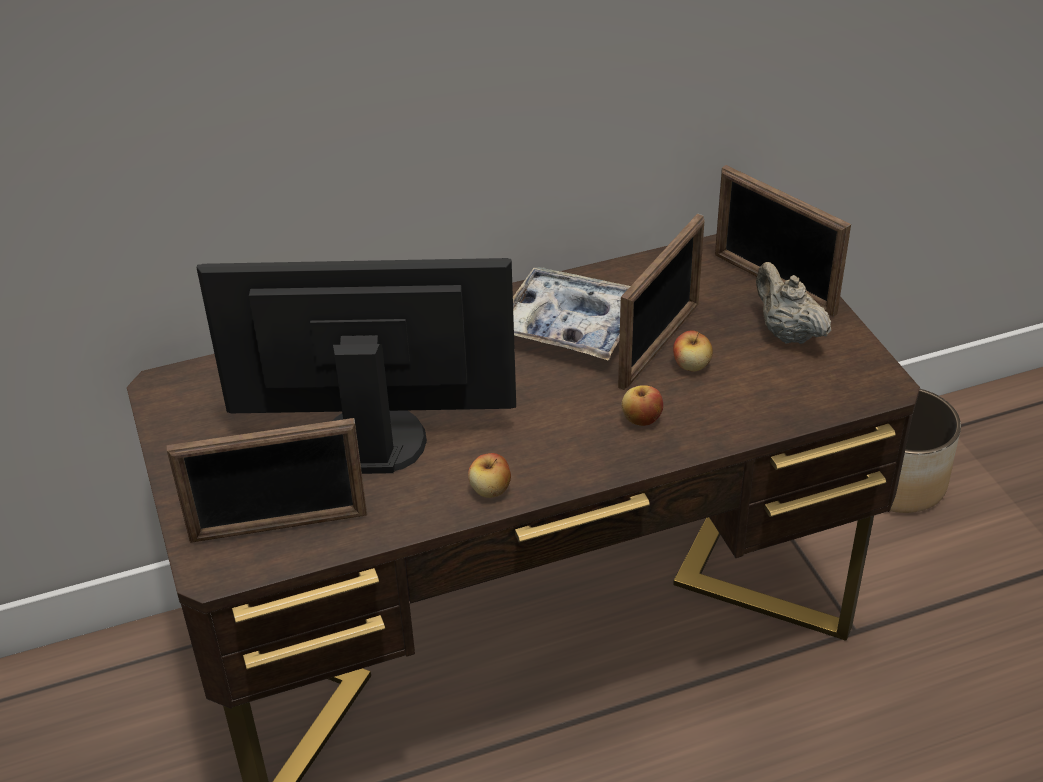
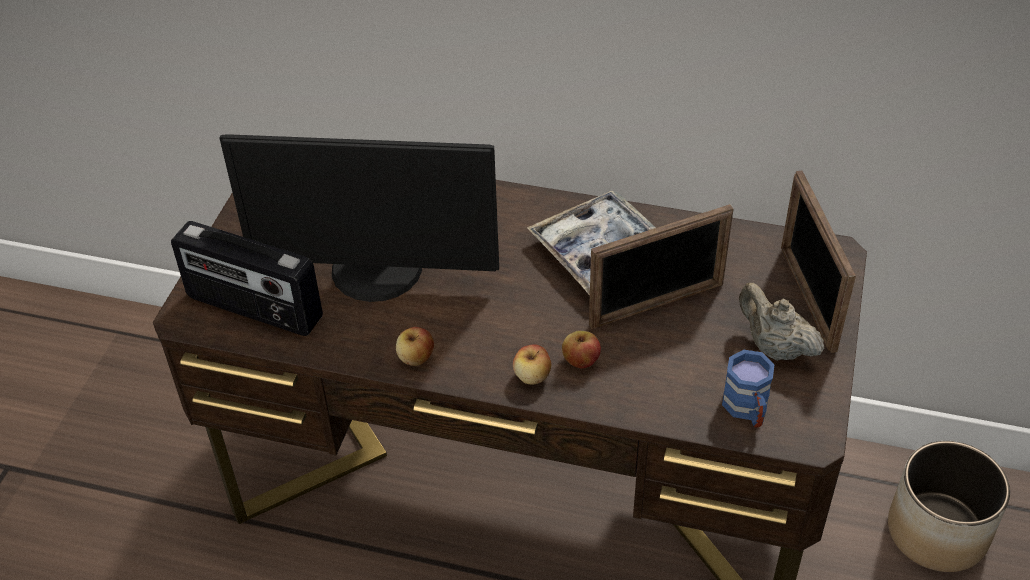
camera: 35 degrees right, 5 degrees up
picture frame [167,418,367,543] -> radio [171,221,323,336]
monitor [196,258,516,474] -> monitor turned 150 degrees clockwise [219,134,499,302]
apple [673,331,713,372] -> apple moved to [513,344,551,385]
beige teapot [756,262,831,344] -> beige teapot turned 45 degrees counterclockwise [739,283,824,361]
none -> blue mug [722,350,775,428]

